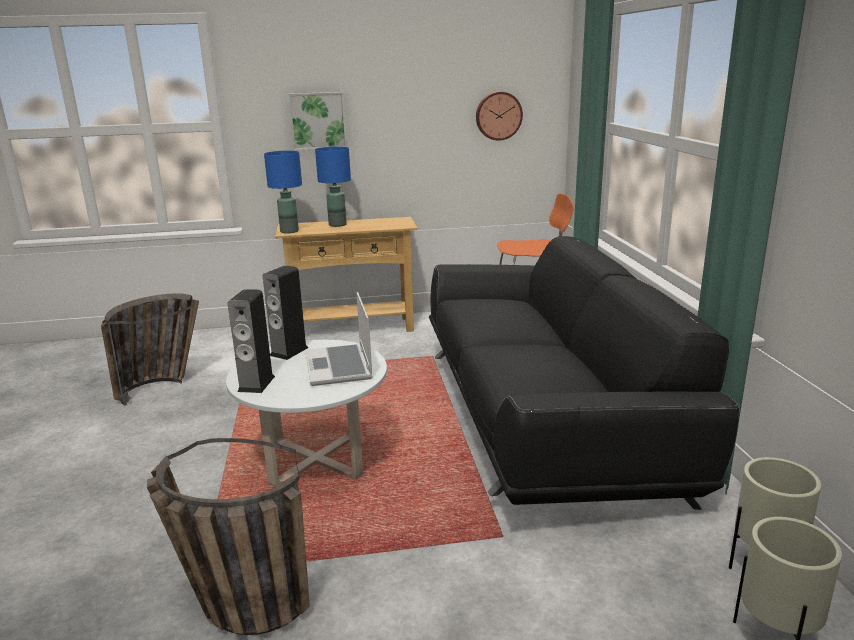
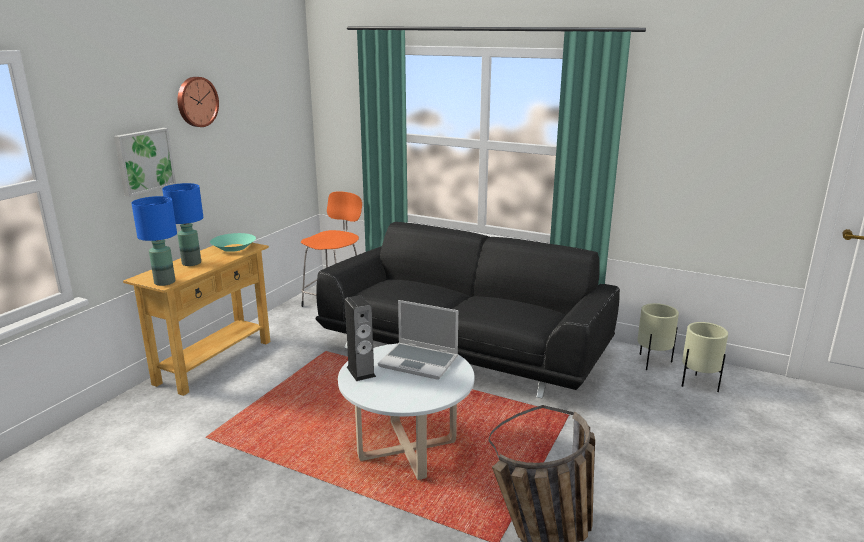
camera: 55 degrees left, 0 degrees up
basket [101,293,199,406] -> none
speaker [228,289,275,393] -> none
wall clock [476,92,523,141] -> wall clock moved to [177,77,219,127]
none -> turquoise bowl [210,233,256,252]

